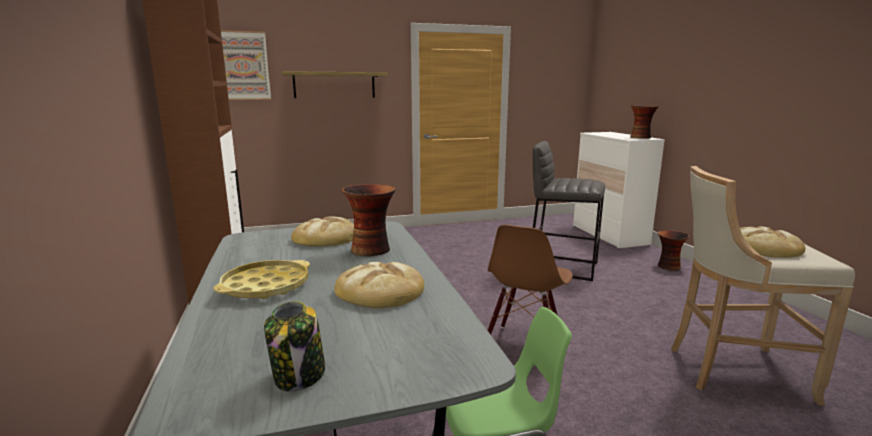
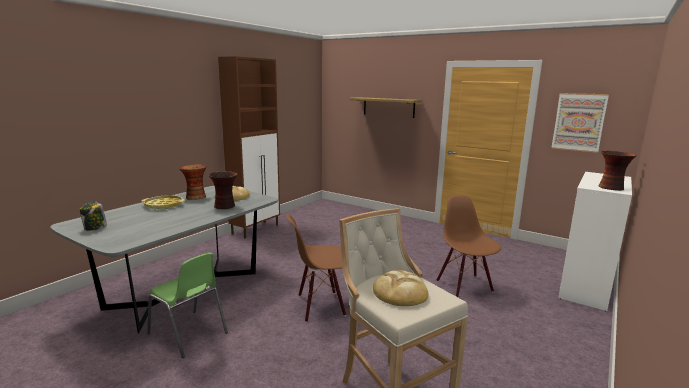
camera: 50 degrees right, 0 degrees up
picture [221,30,271,100] -> picture moved to [551,93,609,153]
bread [334,262,424,308] -> none
grey stool [533,141,605,281] -> brown chair [436,195,502,297]
vase [658,230,689,271] -> vase moved to [179,165,207,200]

